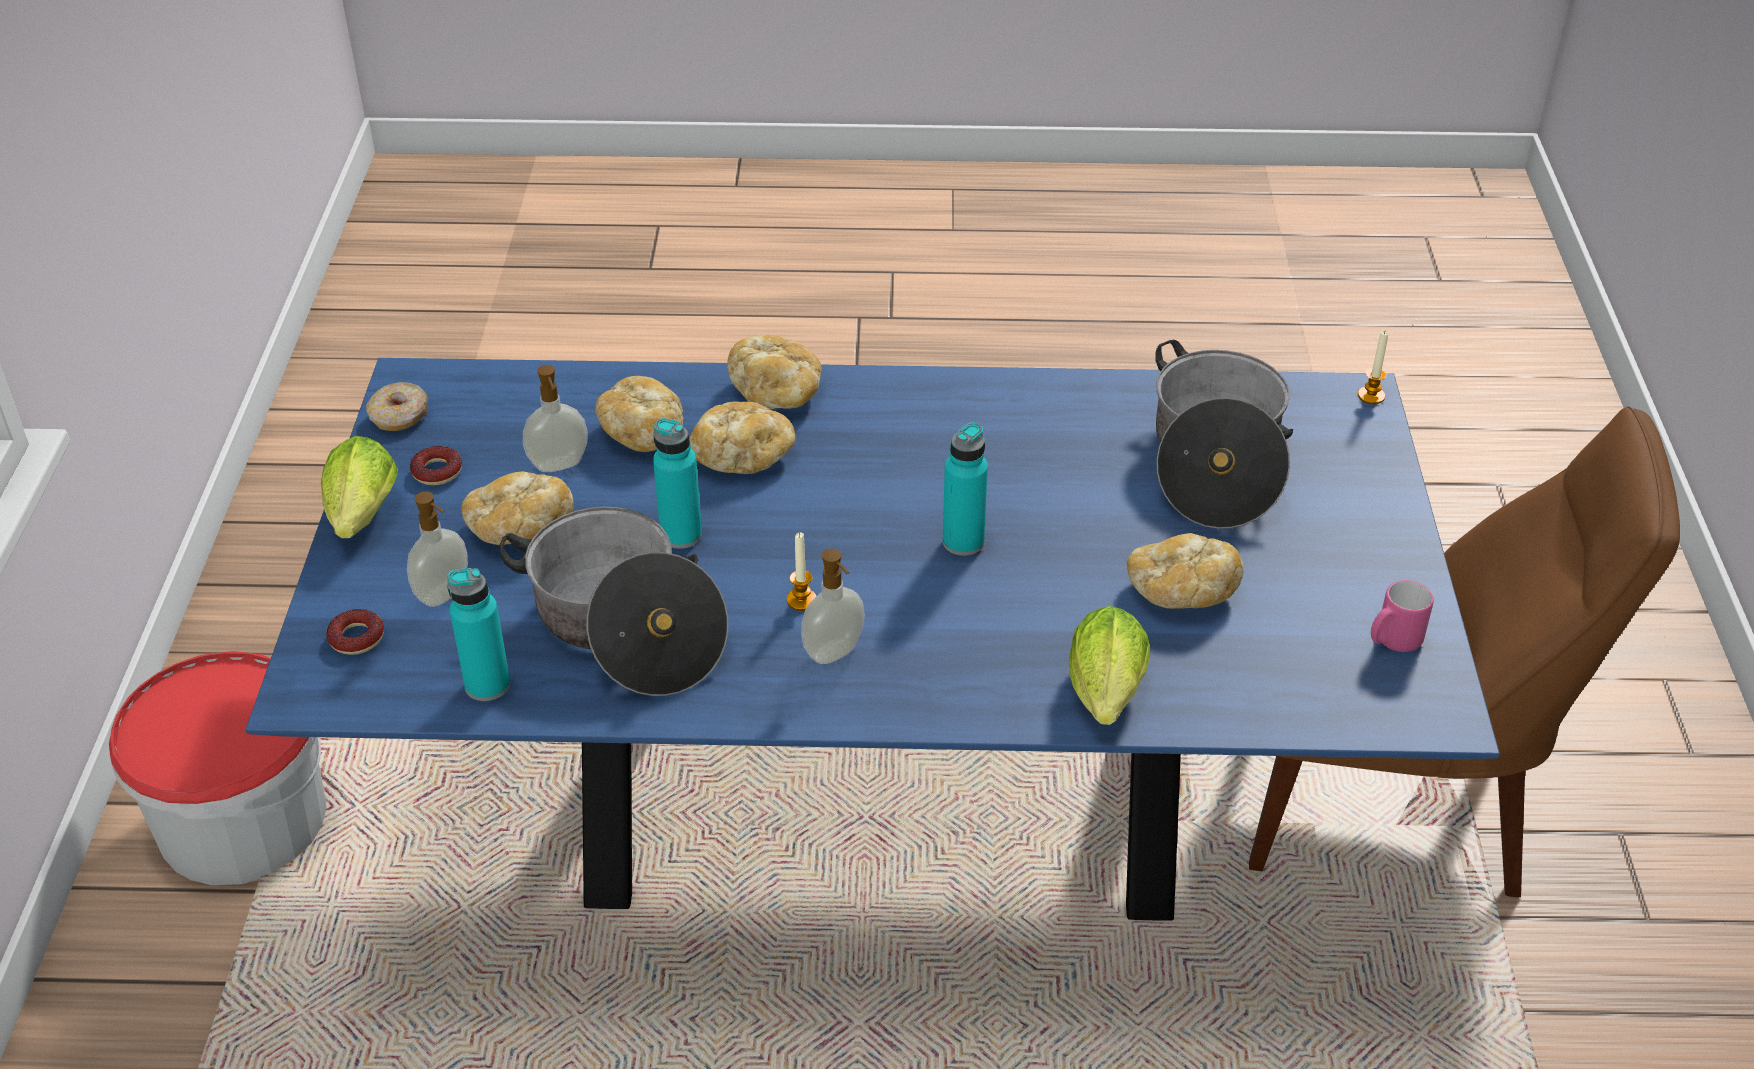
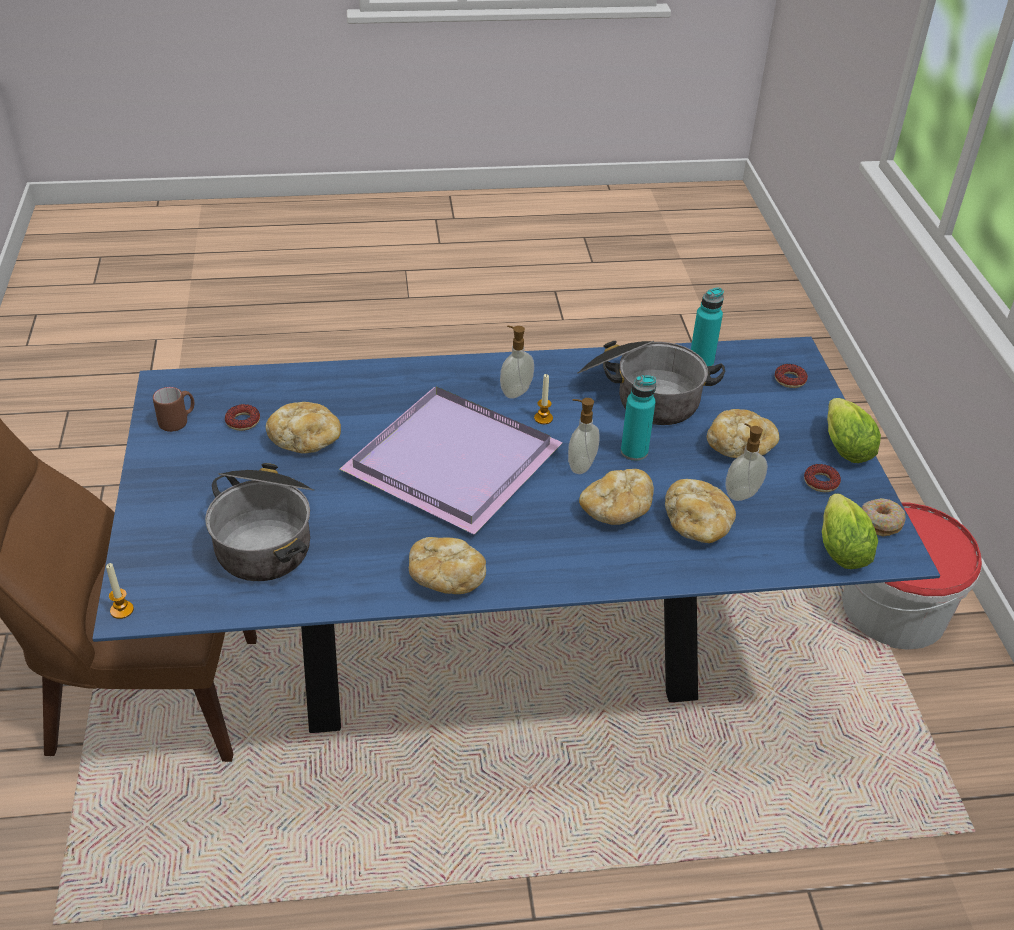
camera: 170 degrees right, 0 degrees up
soap dispenser [407,491,468,607] -> soap dispenser moved to [568,398,600,474]
bread [727,335,822,409] -> bread moved to [409,537,486,594]
turquoise bottle [942,422,988,556] -> purple tray [340,387,563,535]
lettuce [1069,606,1150,725] -> lettuce moved to [822,494,878,569]
pink mug [1371,580,1434,652] -> brown mug [153,387,194,432]
none -> donut [225,404,260,431]

